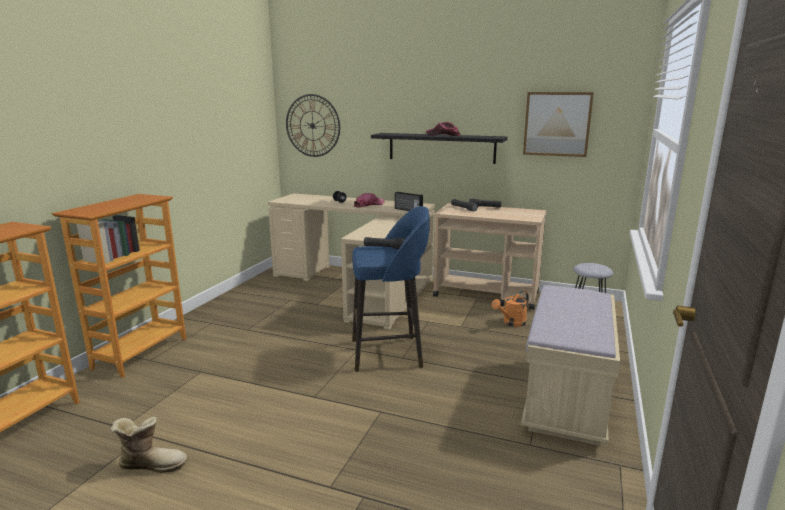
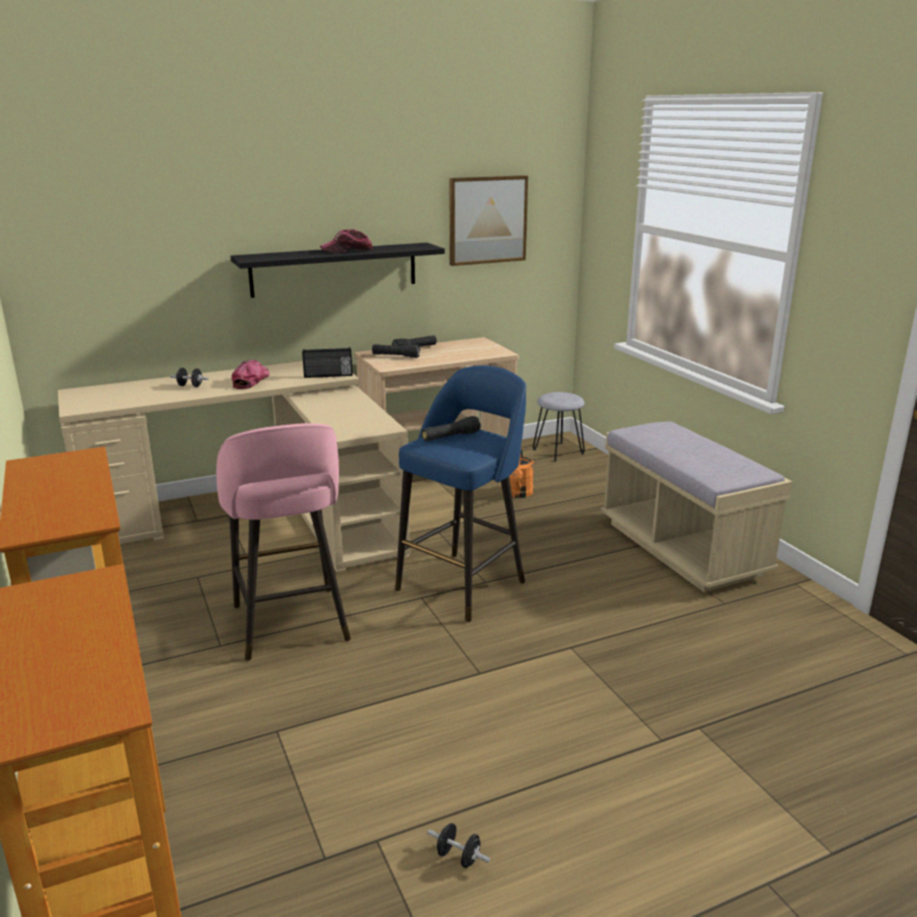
camera: 45 degrees left, 5 degrees up
boot [110,417,188,473] -> black dumbbell [427,823,490,868]
wall clock [286,94,340,157] -> none
none -> pink stool [216,423,351,661]

